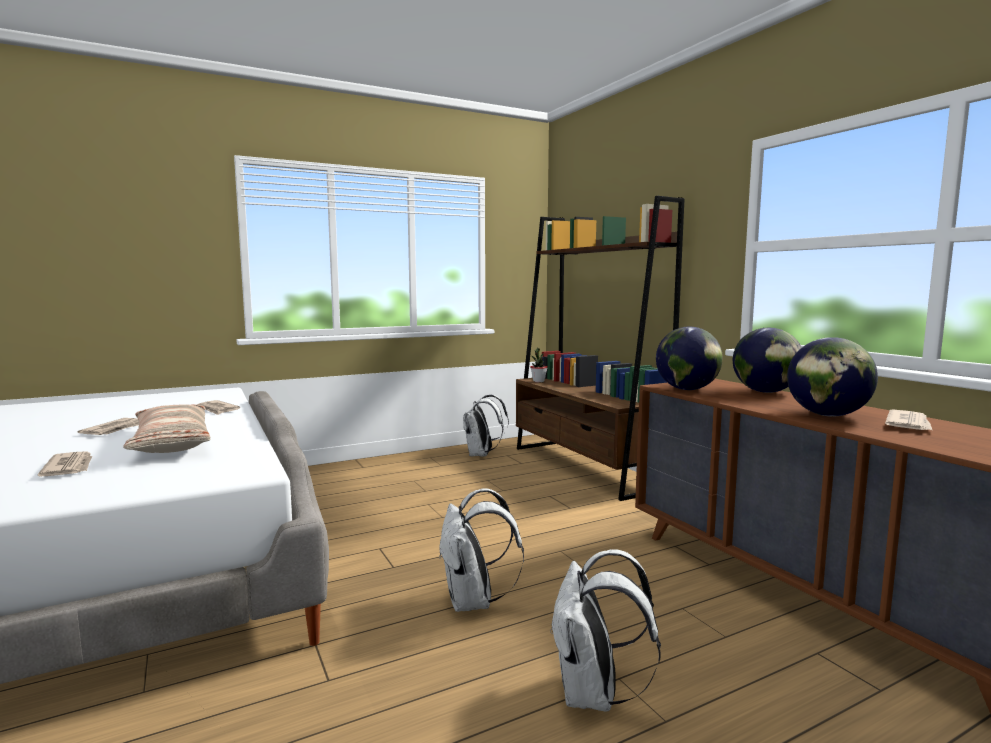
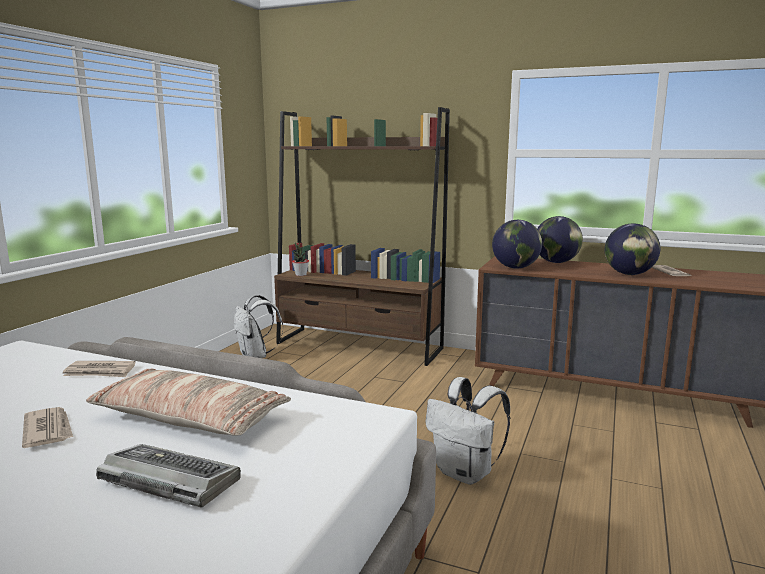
camera: 40 degrees left, 5 degrees up
newspaper [38,451,93,476] -> keyboard [96,444,241,508]
white backpack [550,549,661,712] -> none

